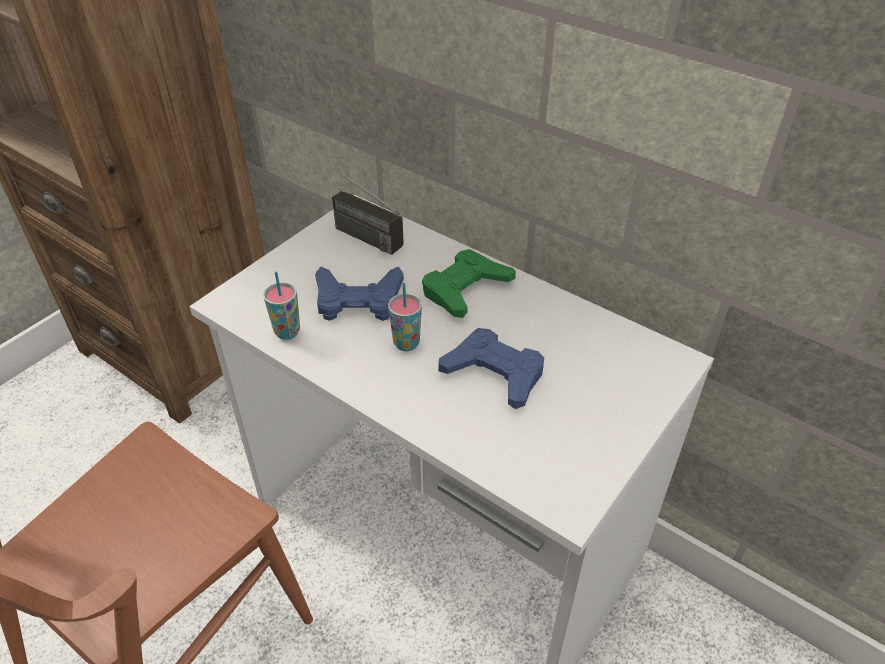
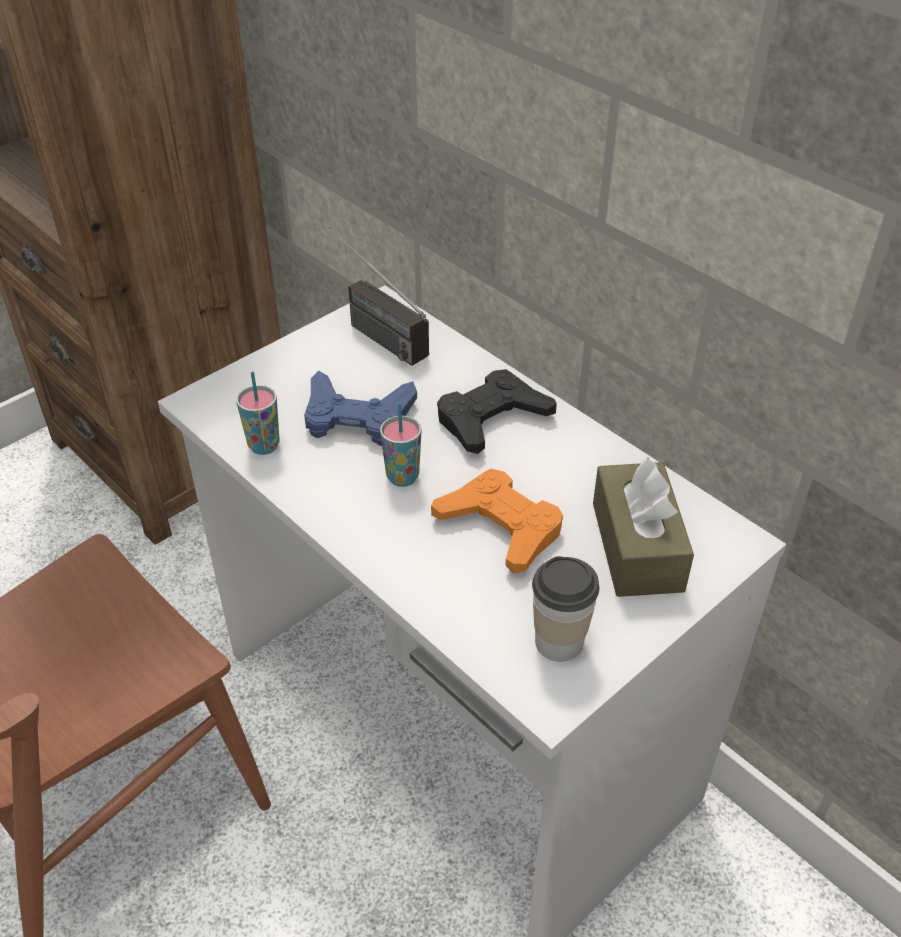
camera: 10 degrees right, 0 degrees up
green game controller [422,249,516,318] -> black game controller [437,369,557,454]
blue game controller [439,328,544,409] -> orange game controller [431,469,563,573]
none -> cup [532,556,599,662]
none -> brown tissue box [593,457,694,597]

